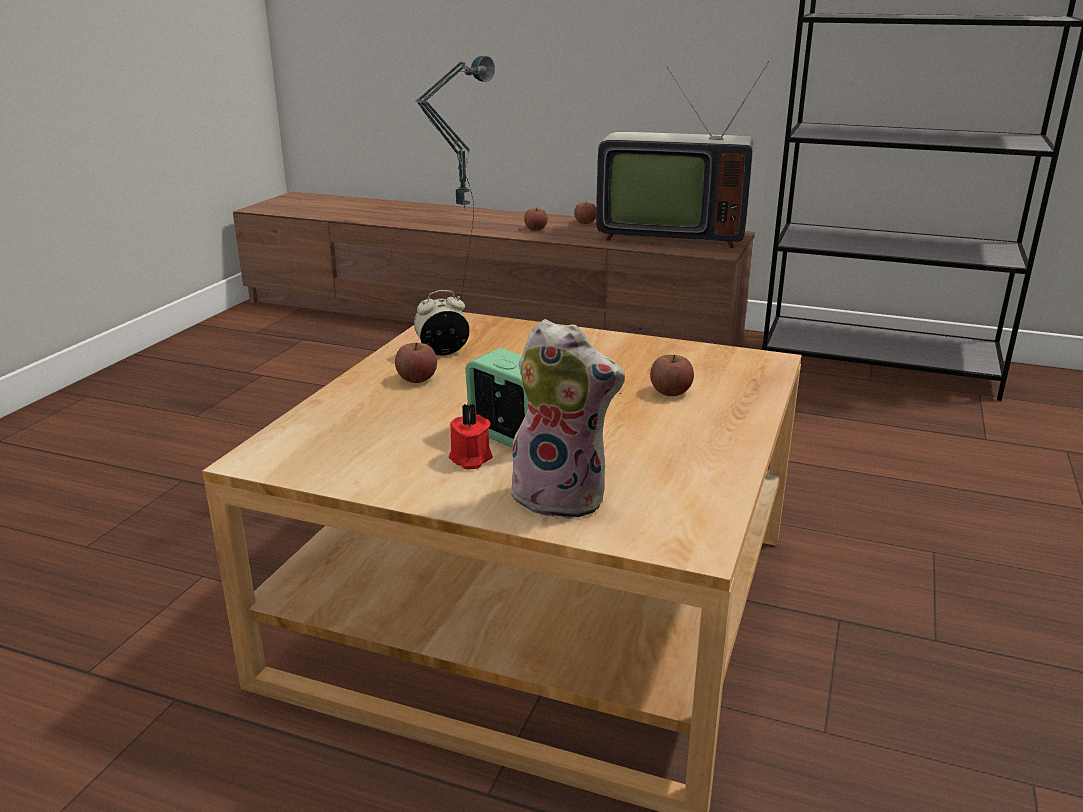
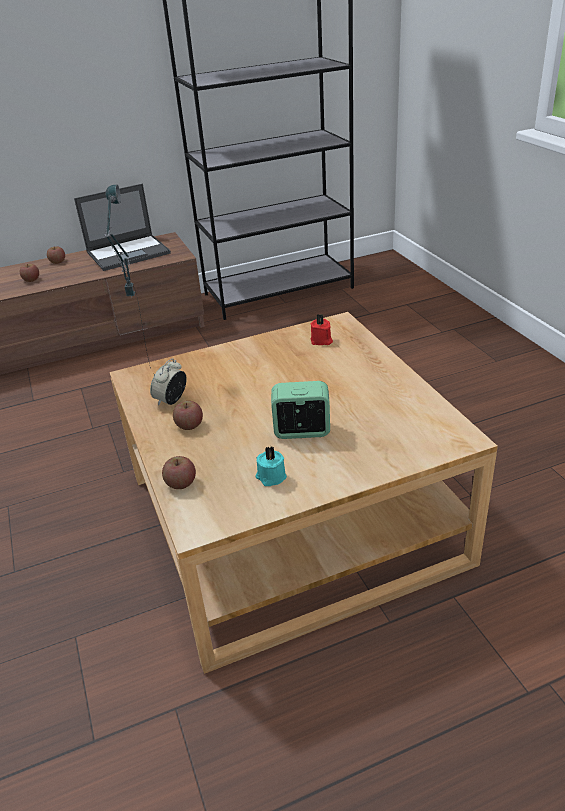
camera: 40 degrees left, 10 degrees up
red candle [449,404,493,469] -> red candle moved to [311,314,333,345]
plush toy [500,319,625,520] -> none
television [596,61,769,248] -> laptop [74,183,171,271]
apple [650,355,694,396] -> apple moved to [162,456,196,489]
none -> turquoise candle [255,447,287,486]

